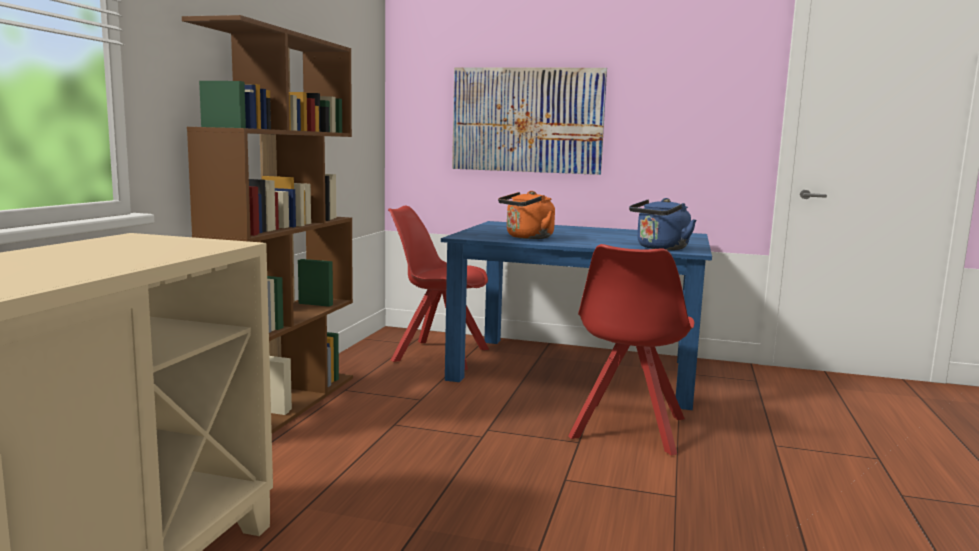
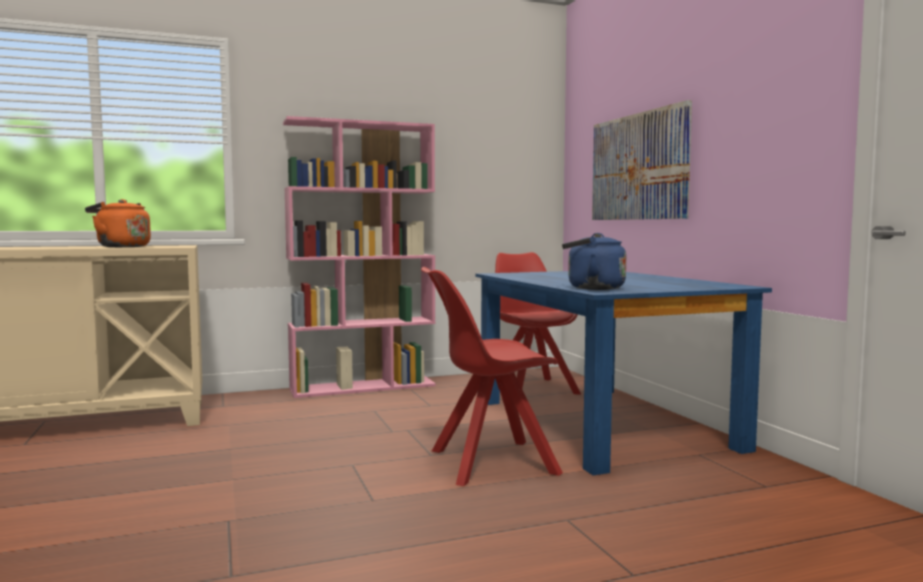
camera: 55 degrees right, 5 degrees down
brown bookcase [182,15,353,434] -> pink bookcase [283,116,436,398]
orange kettle [498,191,555,239] -> orange kettle moved to [85,199,151,247]

